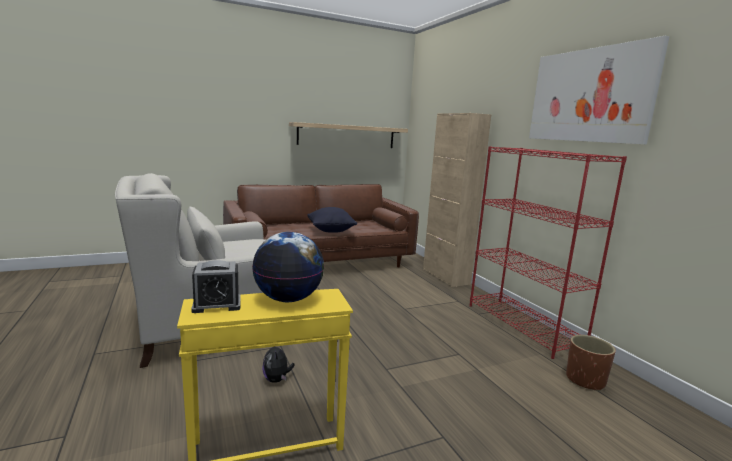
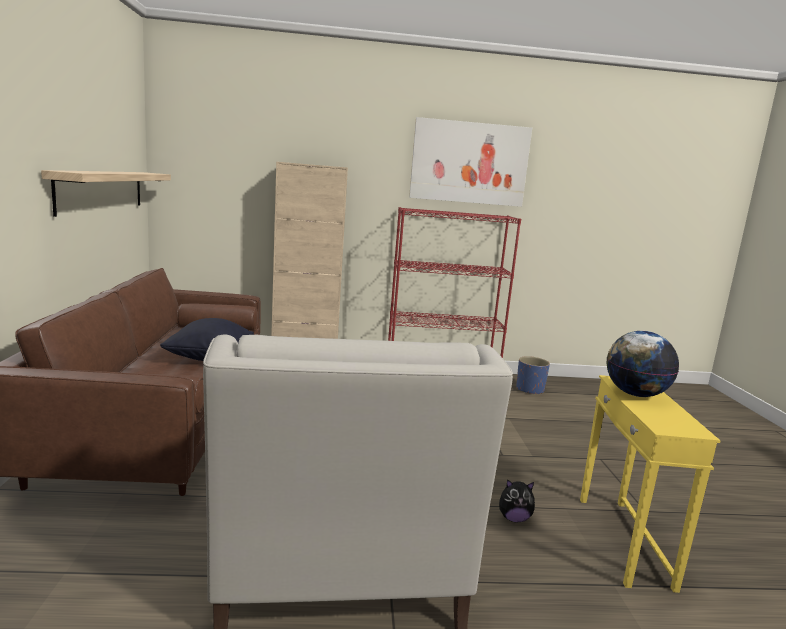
camera: 70 degrees left, 0 degrees up
alarm clock [191,260,241,313] -> none
brown planter [566,335,616,391] -> blue planter [516,356,550,395]

